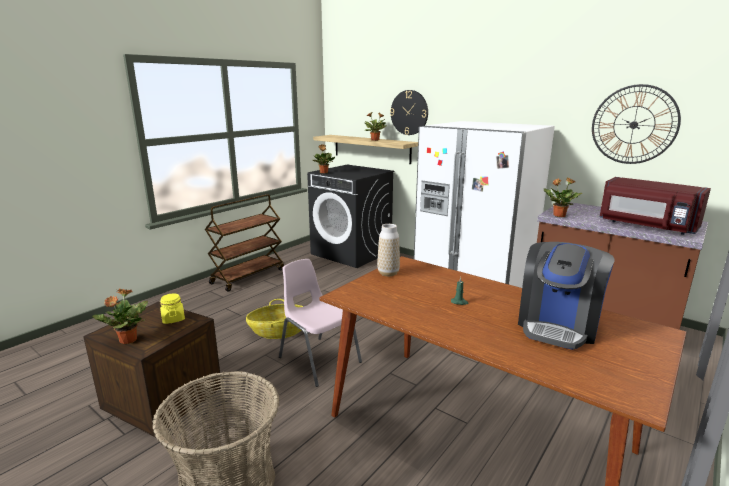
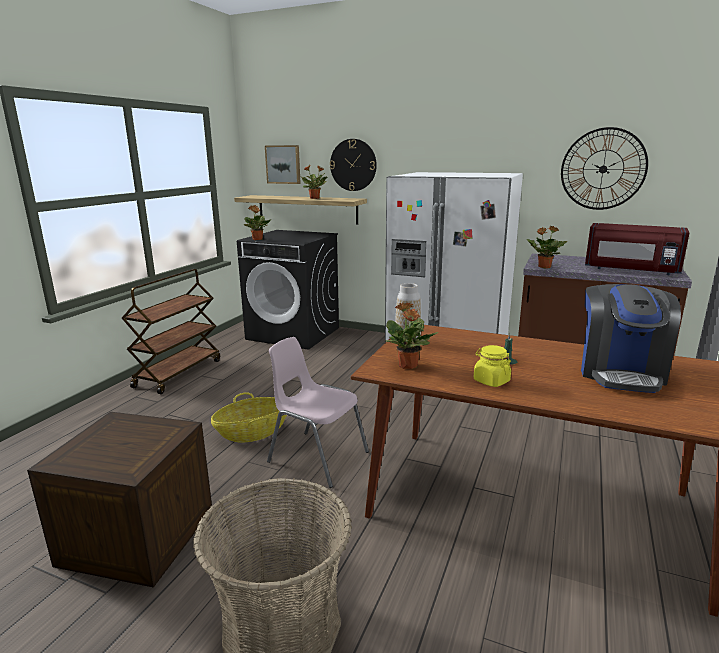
camera: 15 degrees left, 0 degrees up
potted plant [92,288,148,344] -> potted plant moved to [385,303,438,369]
yellow jar [160,294,185,324] -> yellow jar moved to [474,345,511,387]
none -> picture [265,145,301,184]

